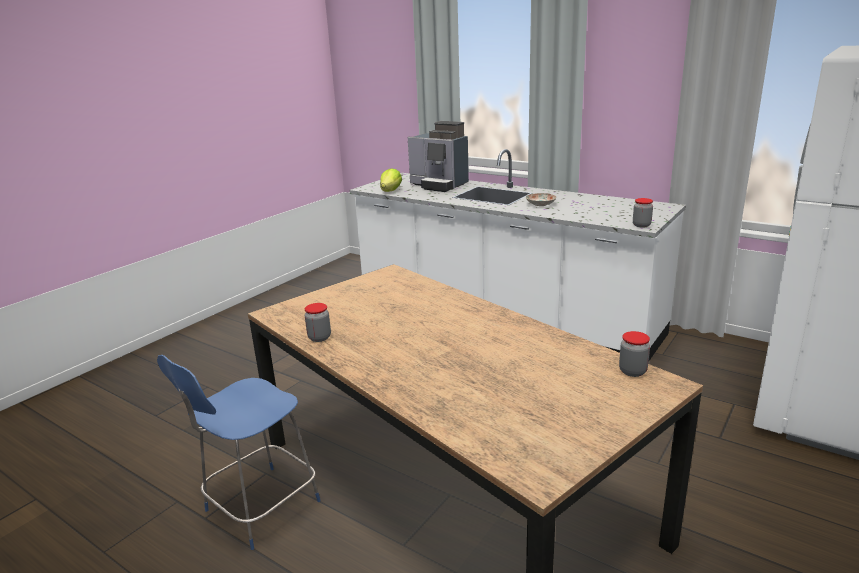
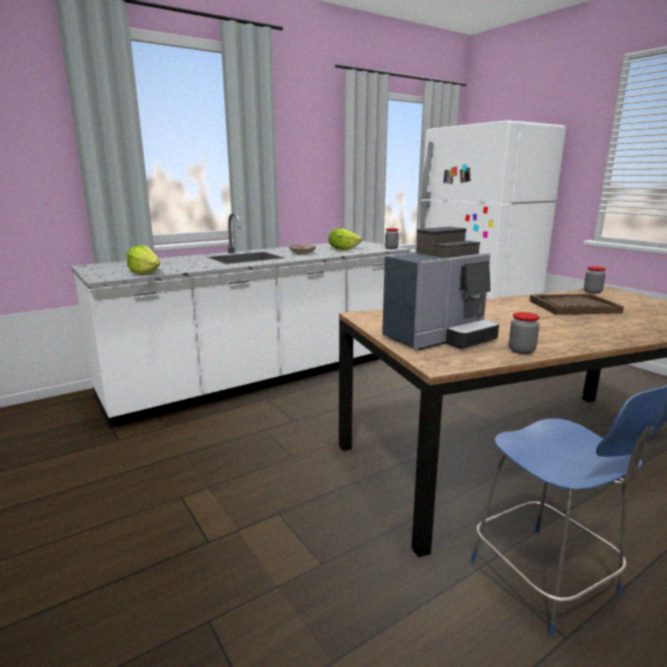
camera: 70 degrees left, 5 degrees down
coffee machine [408,121,469,192] -> coffee machine moved to [382,227,499,350]
none -> lettuce [329,228,362,250]
none -> brown tray [530,294,624,315]

